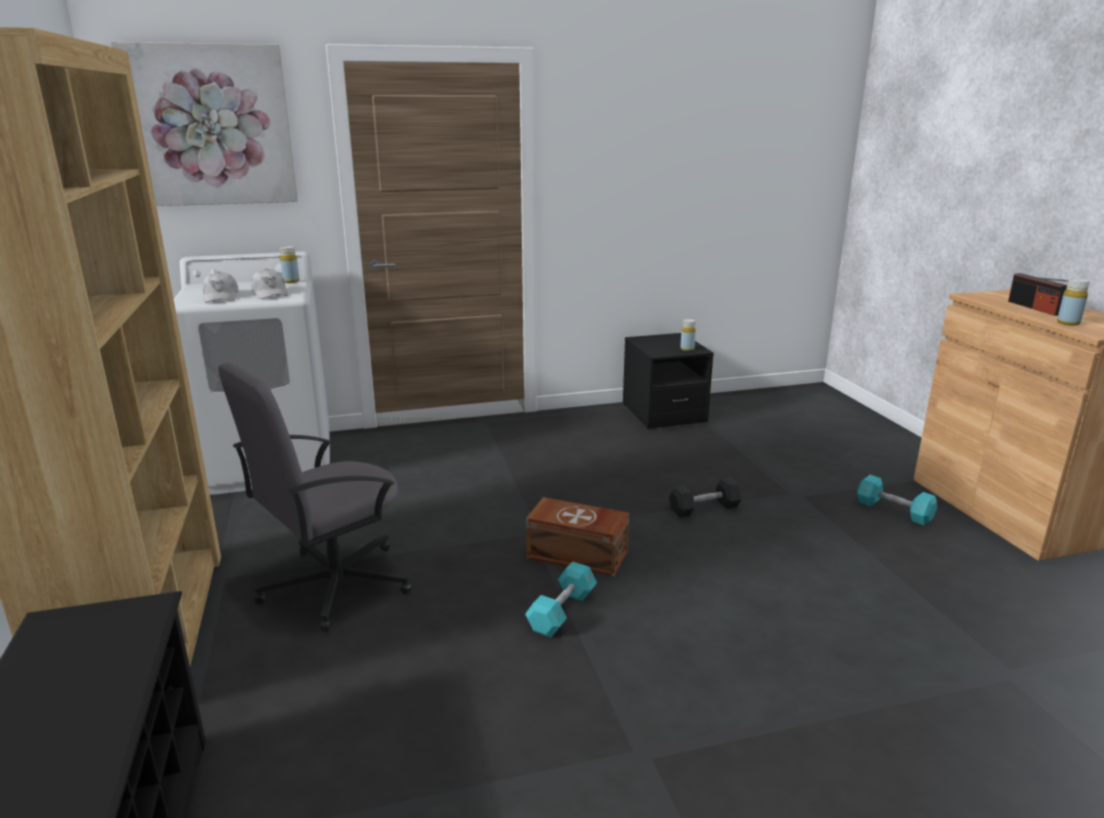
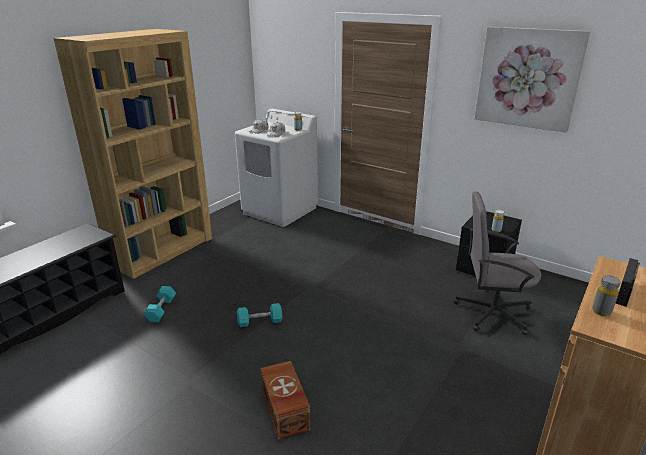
camera: 50 degrees right, 5 degrees up
picture [110,42,298,206] -> picture moved to [475,27,590,133]
grey office chair [218,363,411,632] -> grey office chair moved to [454,192,541,335]
brown storage box [526,497,629,576] -> brown storage box moved to [261,361,310,439]
black dumbbell [669,477,742,518] -> none
turquoise dumbbell [857,475,937,525] -> turquoise dumbbell moved to [144,286,176,322]
yellow bottle [1057,278,1090,326] -> grey bottle [592,275,621,316]

